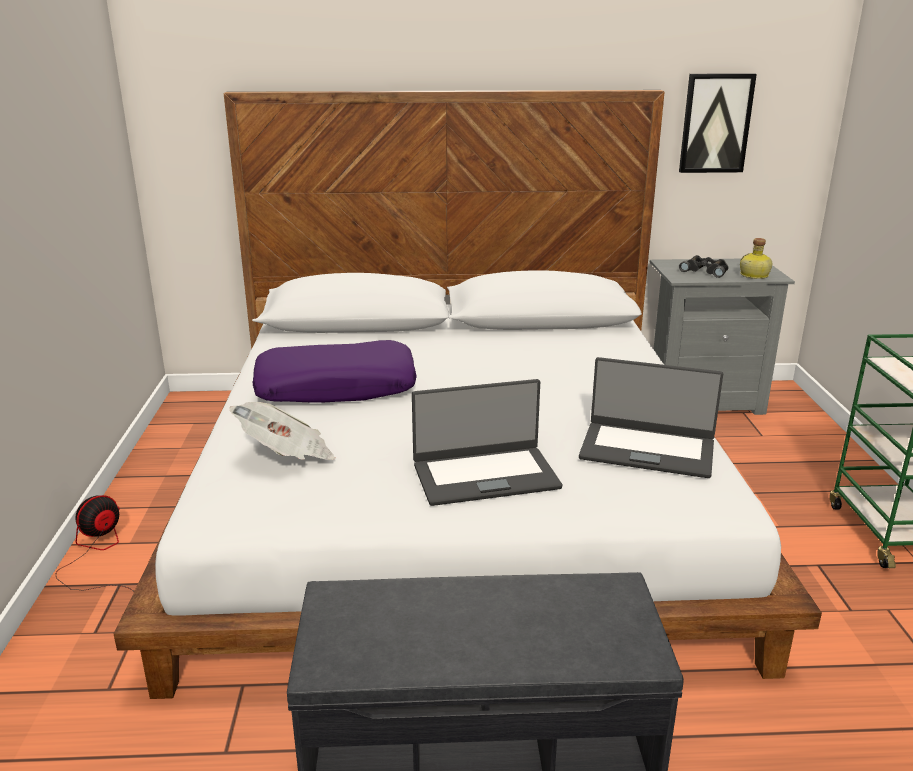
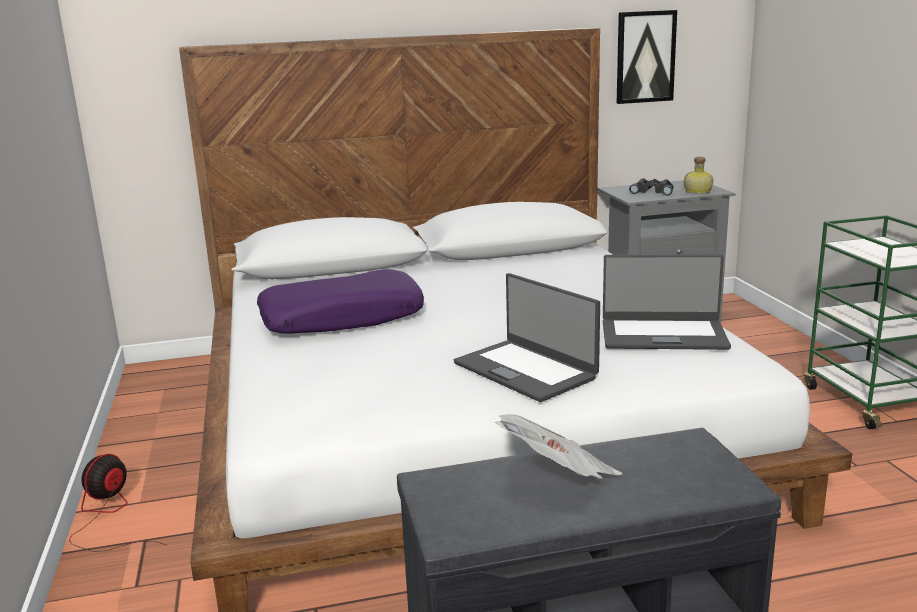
camera: 10 degrees left, 5 degrees down
newspaper [230,402,336,460] -> newspaper moved to [495,414,622,479]
laptop [412,379,562,506] -> laptop turned 75 degrees clockwise [454,273,600,402]

